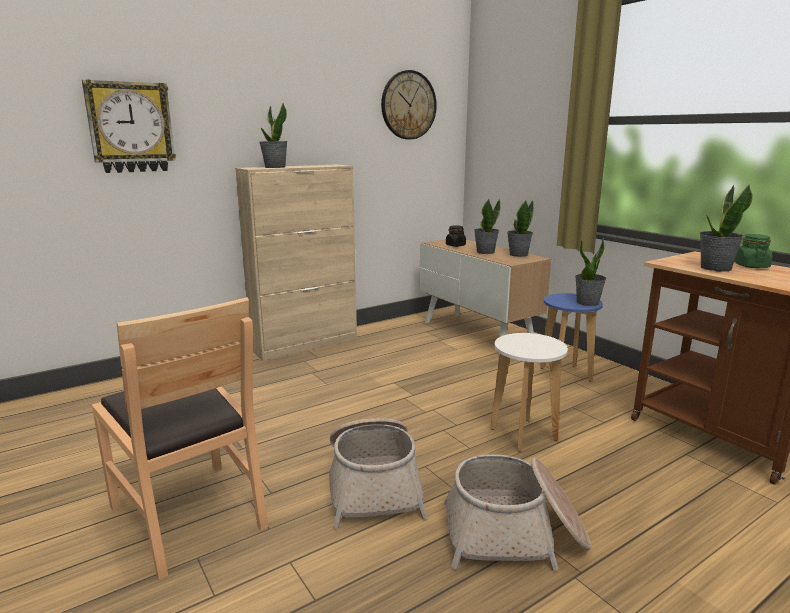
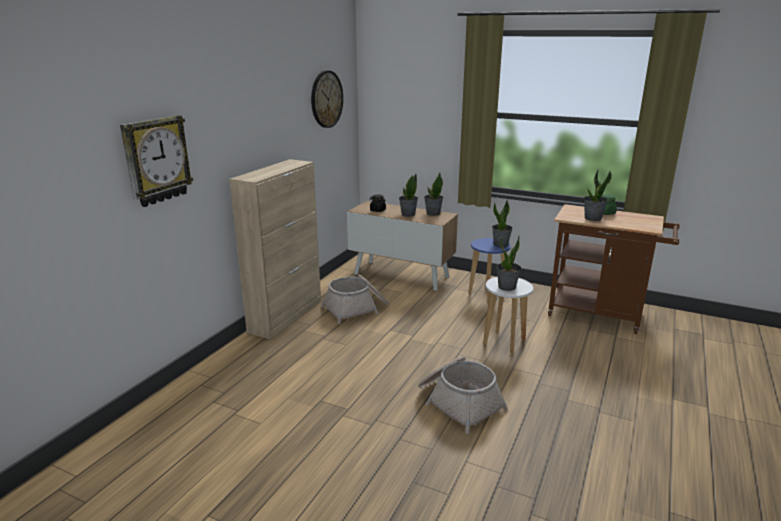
camera: 30 degrees left, 5 degrees up
brown chair [92,297,268,580] -> none
potted plant [259,102,288,168] -> potted plant moved to [496,236,521,291]
basket [444,454,592,571] -> basket moved to [321,274,388,324]

